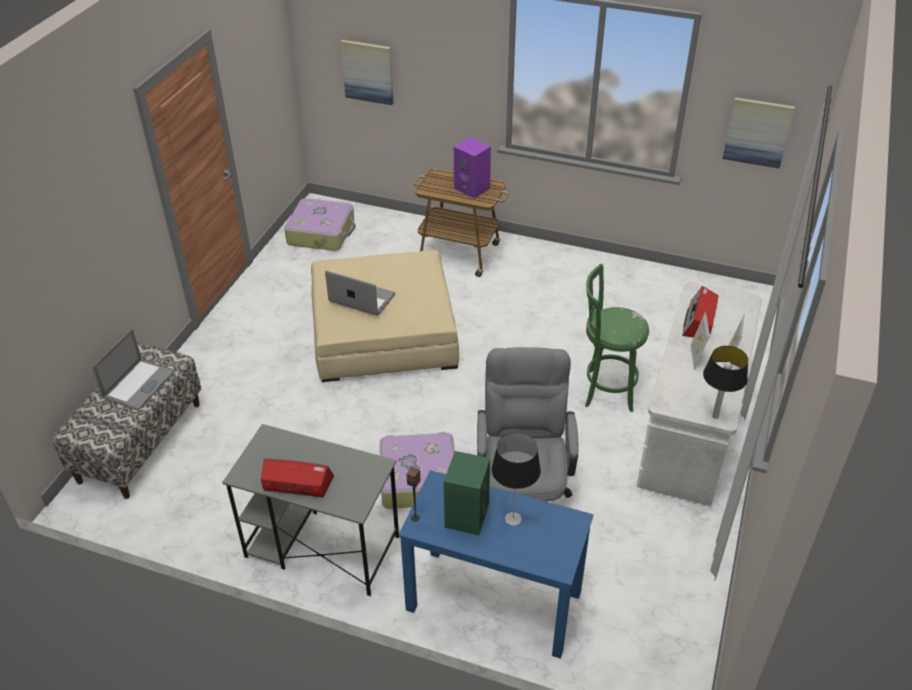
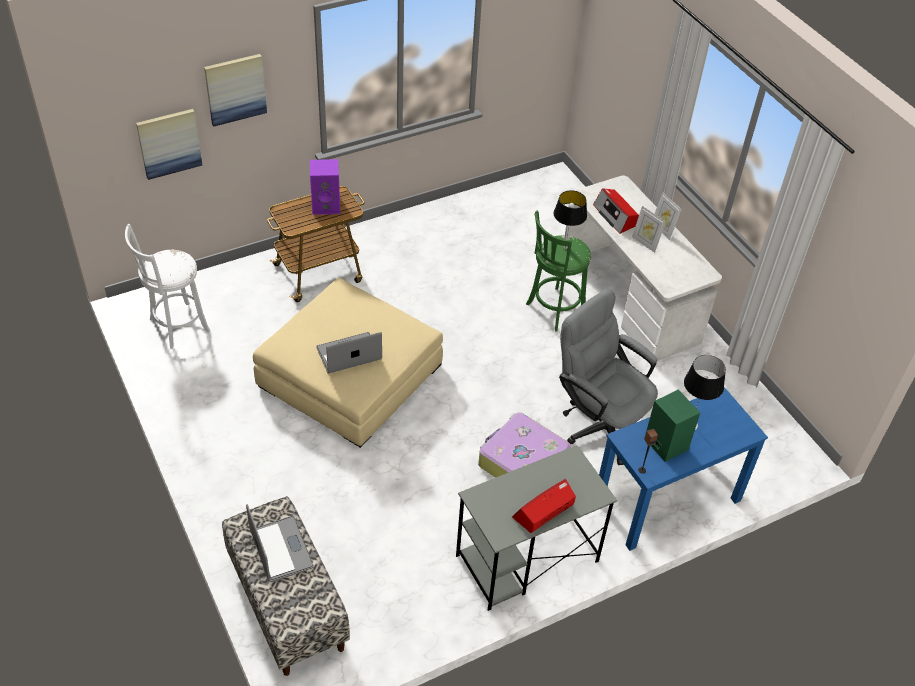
camera: 50 degrees left, 5 degrees up
suitcase [284,198,356,251] -> white stool [125,224,210,349]
table lamp [703,346,748,419] -> table lamp moved to [554,190,587,249]
picture [723,97,795,169] -> picture moved to [204,54,267,127]

